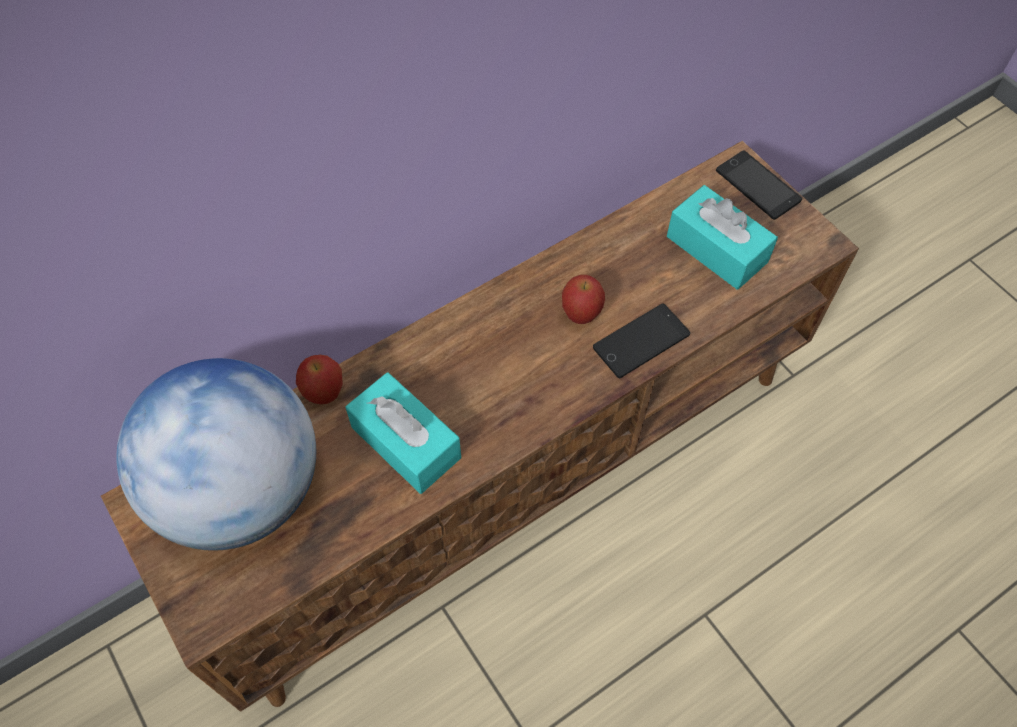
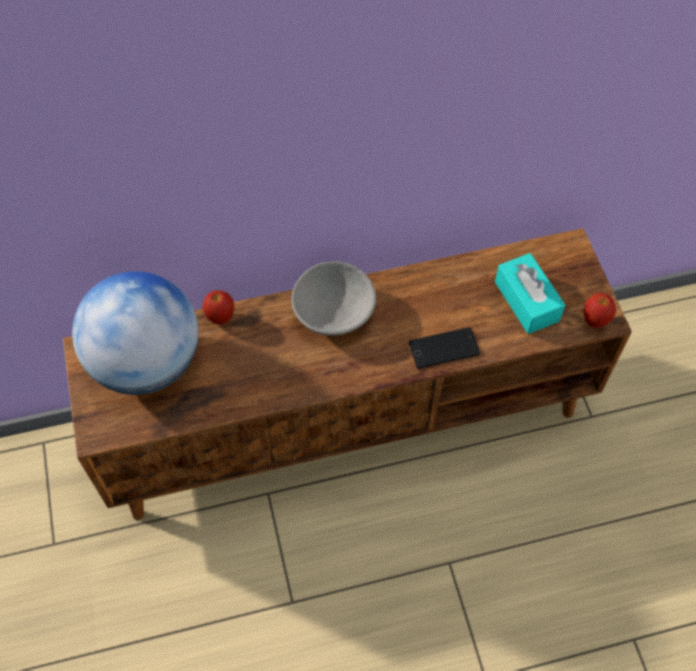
camera: 20 degrees right, 0 degrees up
turquoise tissue box [345,372,461,494] -> none
apple [562,275,605,324] -> apple moved to [583,293,616,328]
phone [716,151,802,220] -> none
none -> grey bowl [291,262,376,335]

